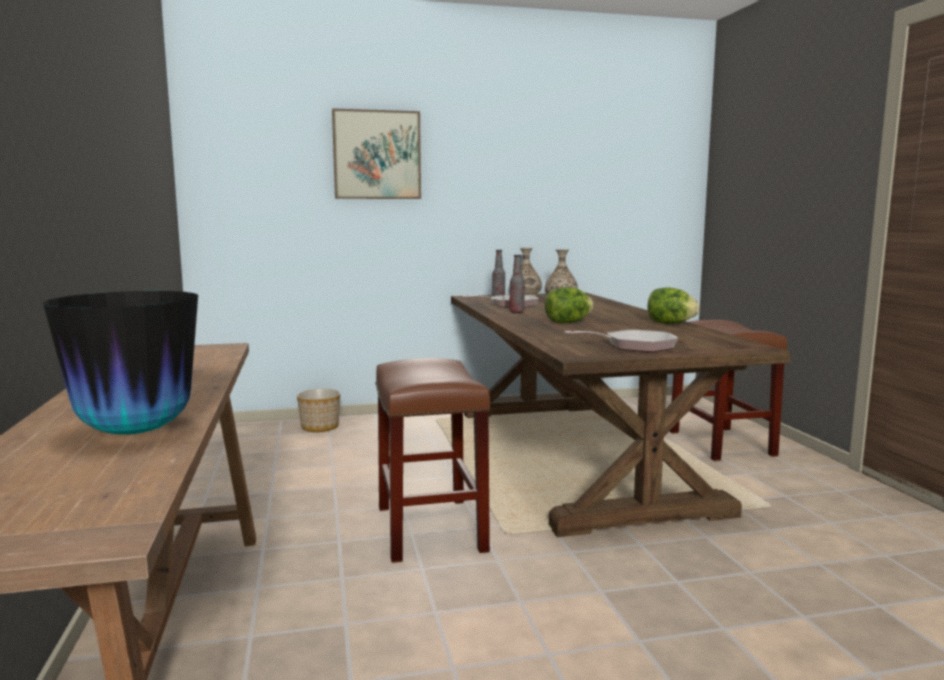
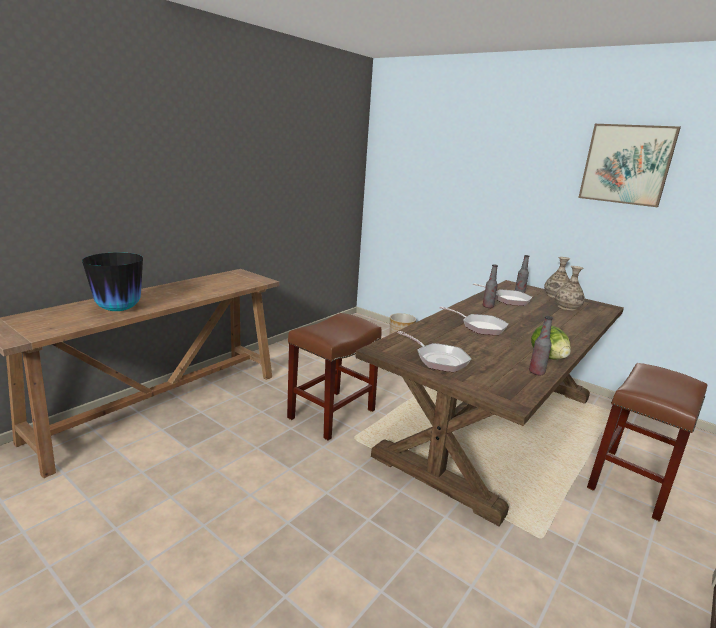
camera: 50 degrees right, 10 degrees up
picture [332,108,421,199] -> picture moved to [578,124,681,207]
lettuce [545,287,594,323] -> frying pan [439,306,508,335]
none -> bottle [529,316,553,375]

